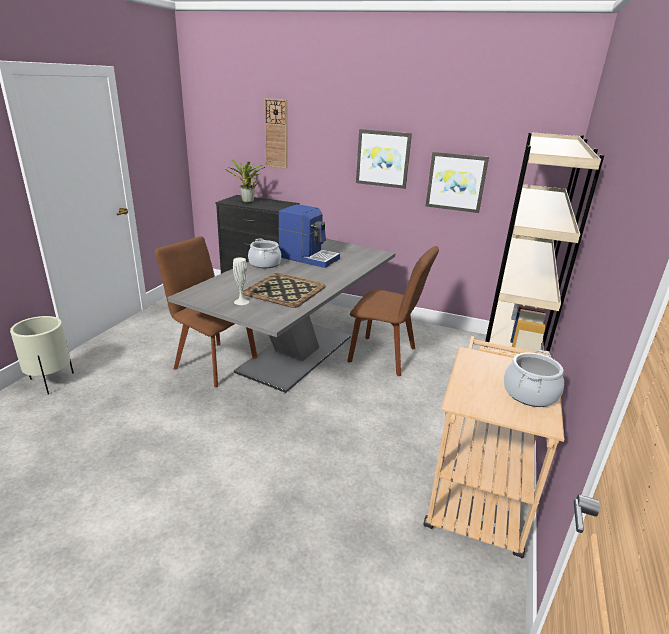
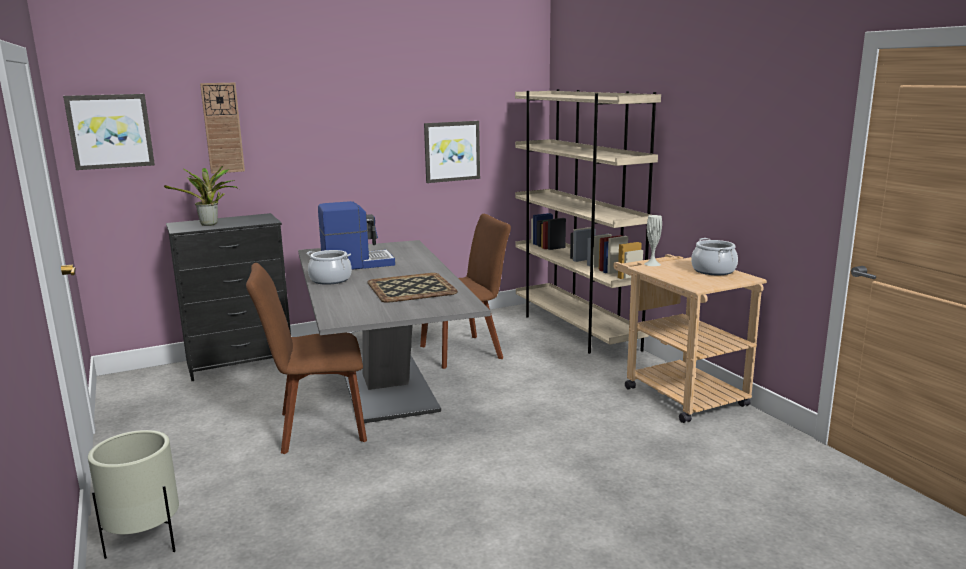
camera: 45 degrees left, 10 degrees down
white vase [233,257,249,305] -> white vase moved to [644,215,662,266]
picture [356,129,412,189] -> picture moved to [63,94,155,170]

